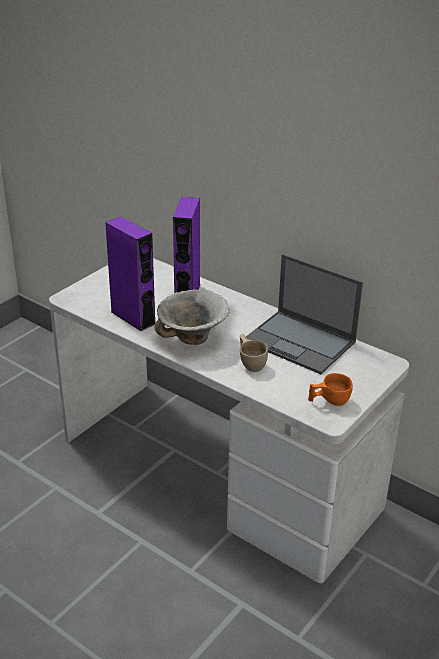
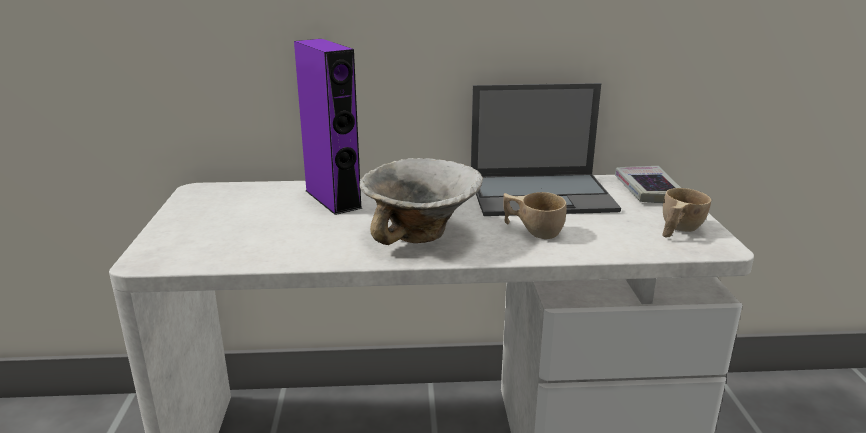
camera: 40 degrees left, 10 degrees down
purple speaker [105,217,155,331] -> none
orange cup [308,373,353,406] -> beige cup [662,188,711,237]
none -> book [615,166,681,203]

